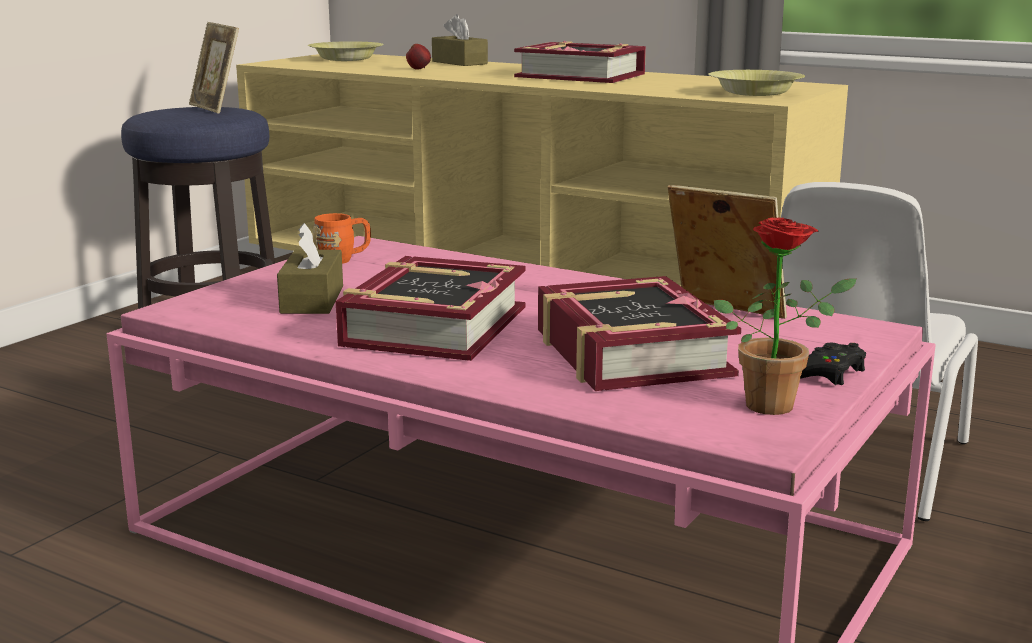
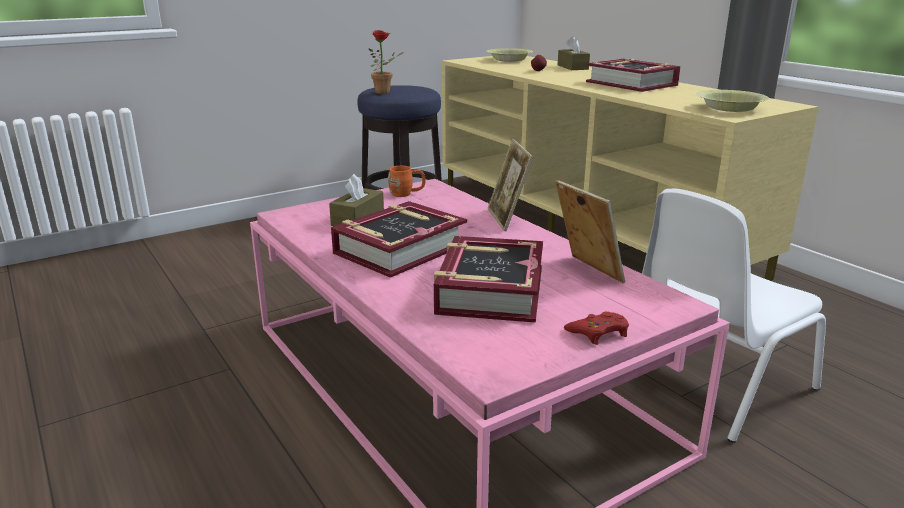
camera: 25 degrees right, 5 degrees up
picture frame [189,22,239,114] -> picture frame moved to [487,139,533,231]
potted plant [714,217,857,415] -> potted plant moved to [369,30,404,94]
black game controller [800,343,866,385] -> red game controller [564,312,629,345]

